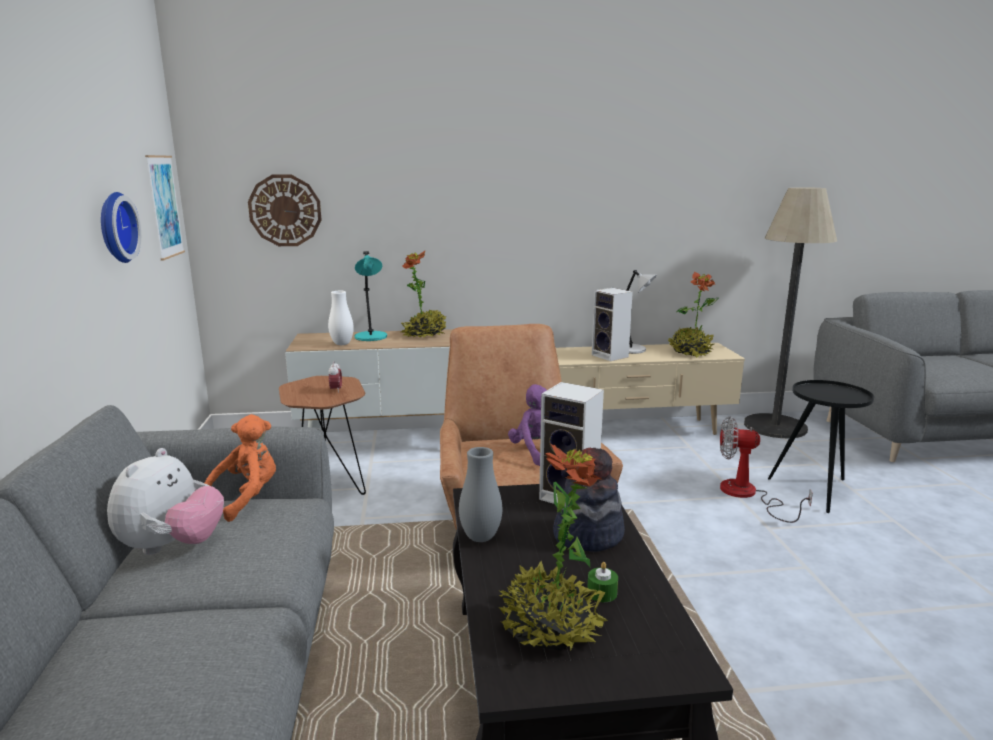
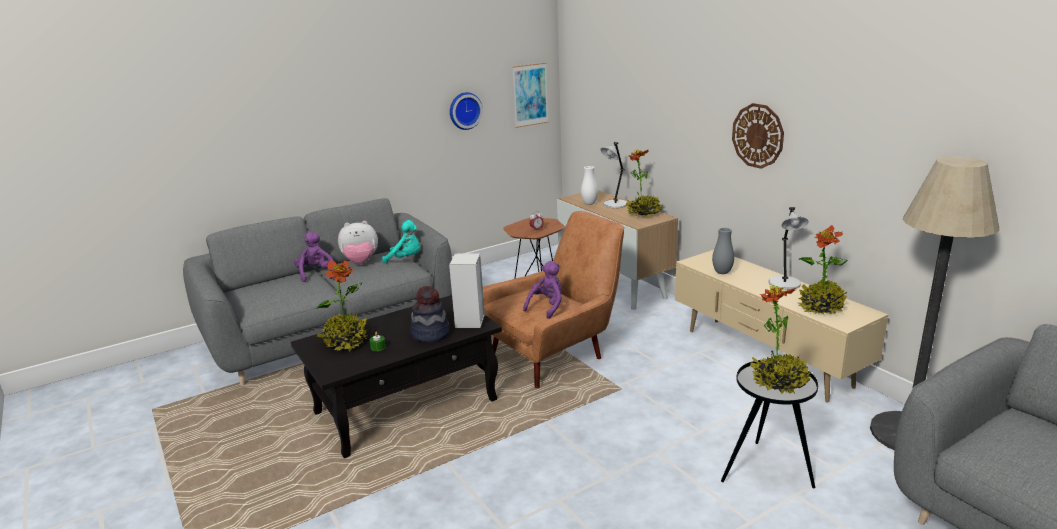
camera: 65 degrees right, 5 degrees up
orange plush toy [205,414,276,522] -> turquoise plush toy [382,220,420,264]
wall clock [248,175,321,246] -> wall clock moved to [732,103,784,169]
turquoise table lamp [354,251,387,341] -> grey table lamp [600,142,628,208]
grey vase [459,447,502,542] -> grey vase moved to [712,228,734,274]
speaker [592,288,633,361] -> none
fan [720,417,813,523] -> none
none -> purple plush toy [294,231,334,282]
none -> potted plant [750,286,812,394]

